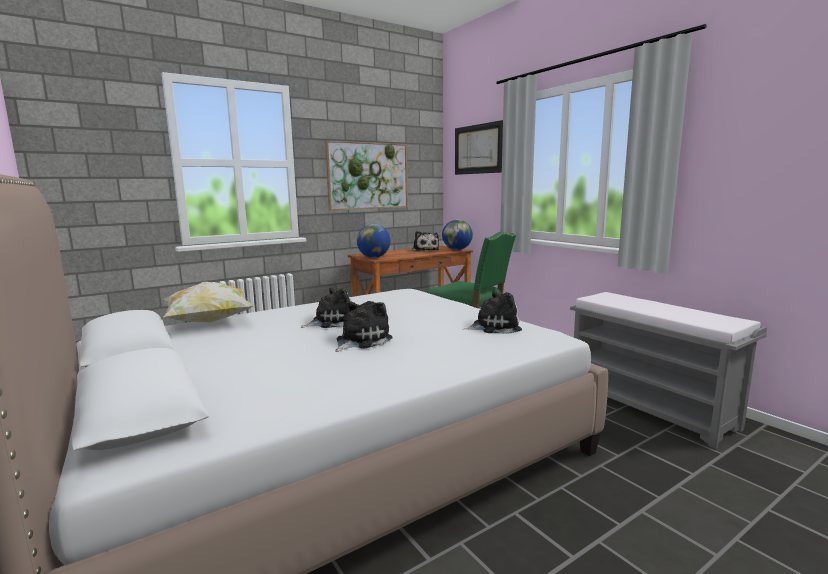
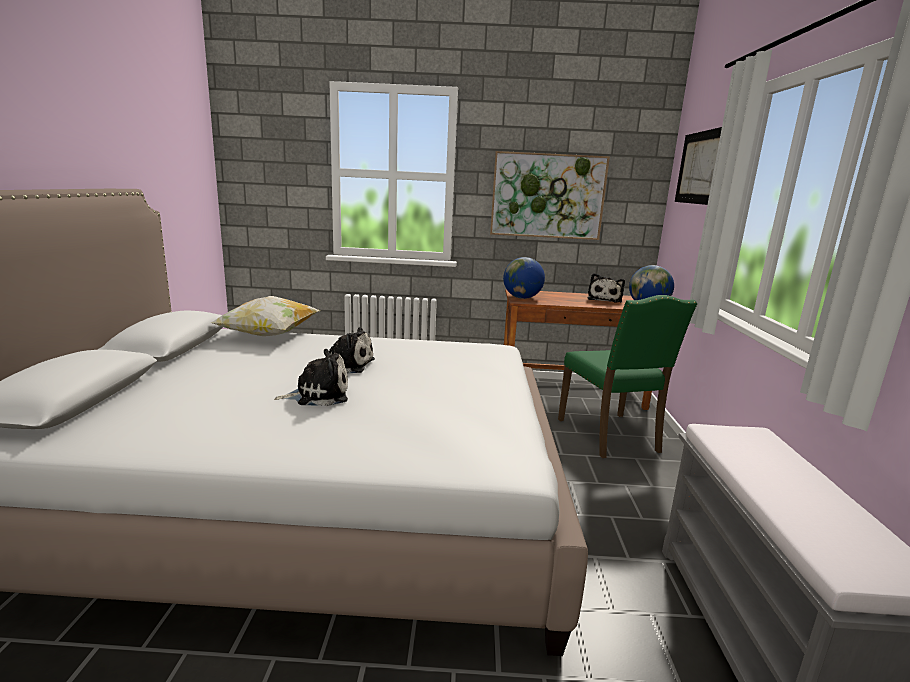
camera: 35 degrees right, 5 degrees up
plush toy [463,291,522,334] -> none

